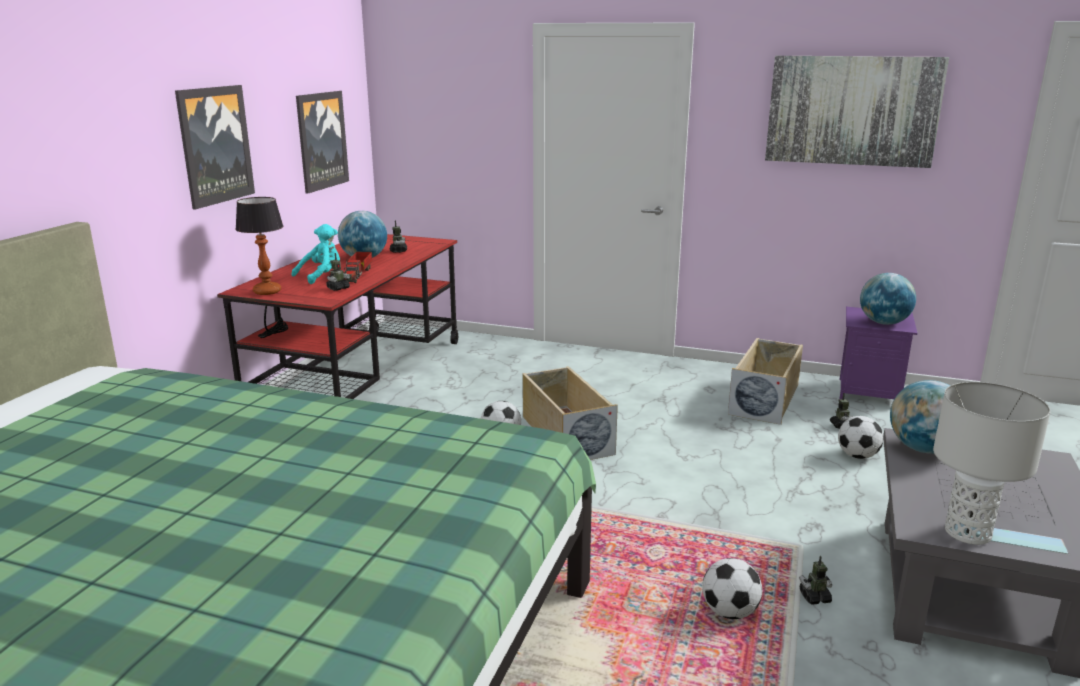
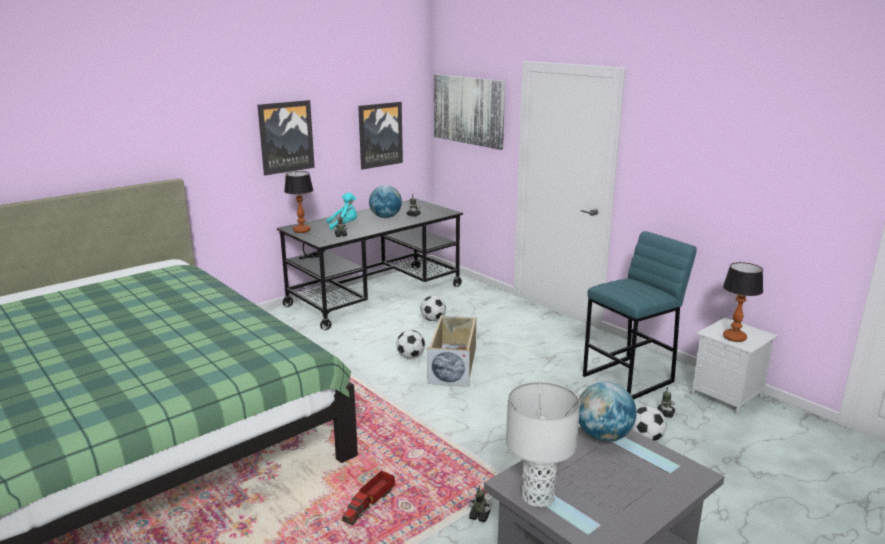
camera: 30 degrees right, 0 degrees up
red desk [217,234,458,399] -> black desk [277,198,463,330]
toy truck [344,252,372,283] -> toy truck moved to [342,471,395,525]
football [702,558,762,619] -> football moved to [420,296,446,321]
beige storage box [728,338,803,425] -> turquoise stool [583,231,697,400]
picture [765,56,949,168] -> picture moved to [434,74,505,150]
purple nightstand [839,307,917,399] -> grey nightstand [692,318,778,415]
globe [860,273,916,325] -> table lamp [723,262,763,342]

